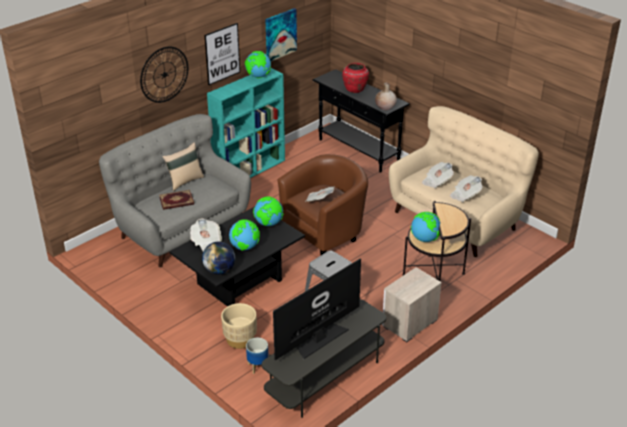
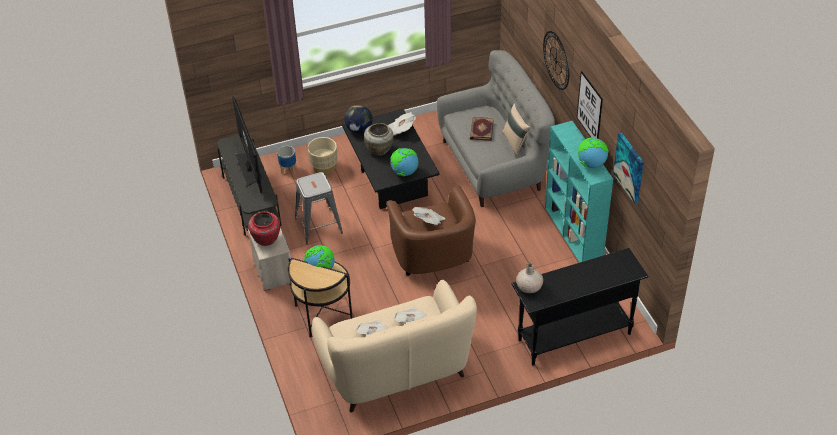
camera: 115 degrees right, 10 degrees up
globe [229,219,260,251] -> beige vase [364,123,394,156]
red vase [342,63,369,93] -> red vase moved to [248,212,280,246]

